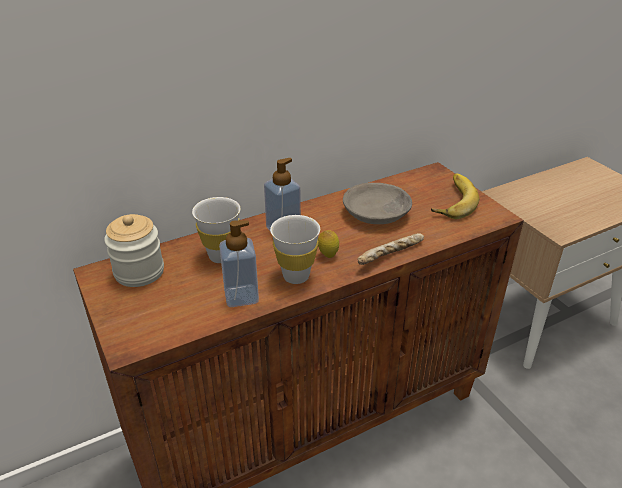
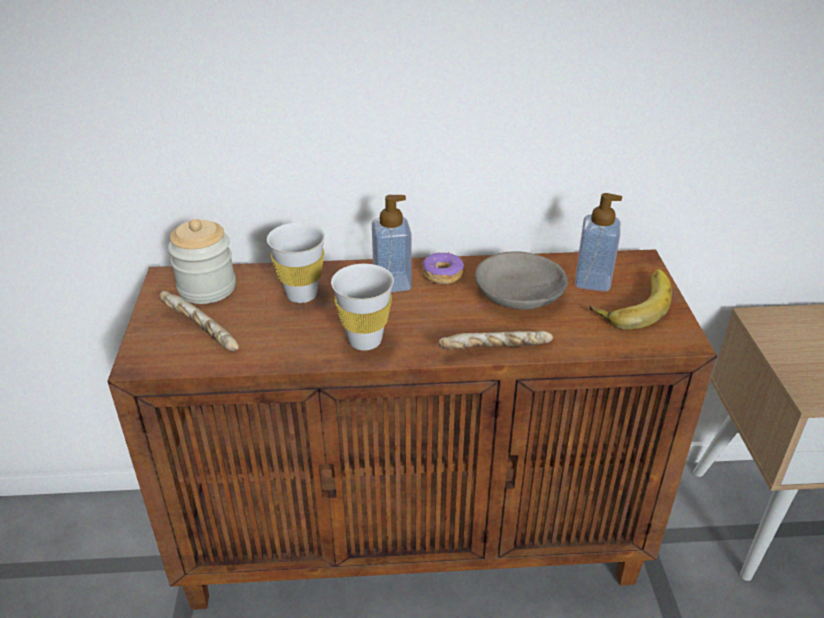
camera: 25 degrees right, 0 degrees up
soap dispenser [219,220,259,307] -> soap dispenser moved to [575,193,622,292]
lemon [318,230,339,258] -> none
none -> bread [159,291,239,351]
none -> donut [422,252,464,284]

